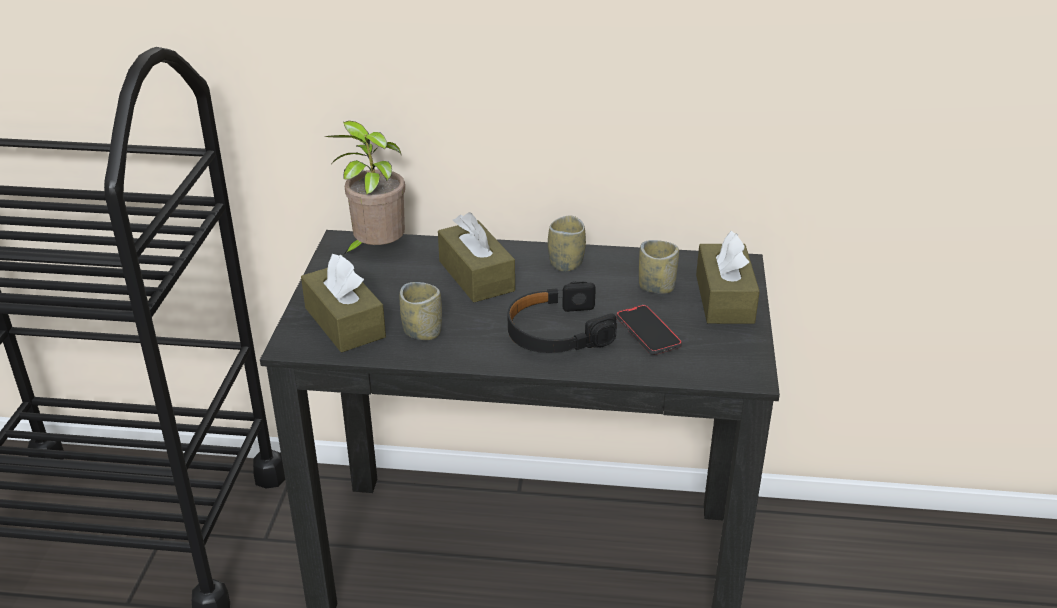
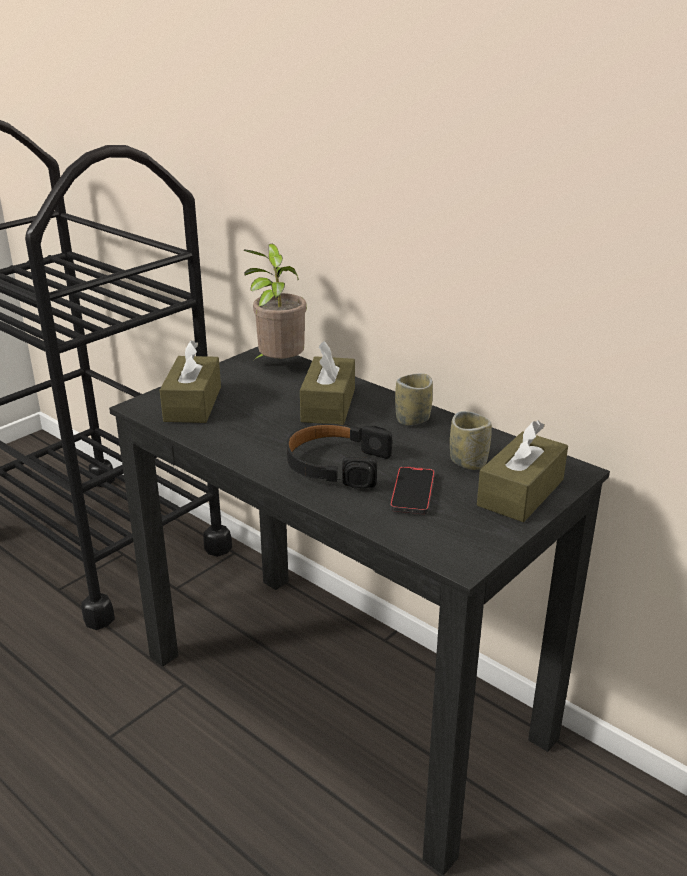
camera: 35 degrees right, 5 degrees down
cup [400,282,442,340] -> none

